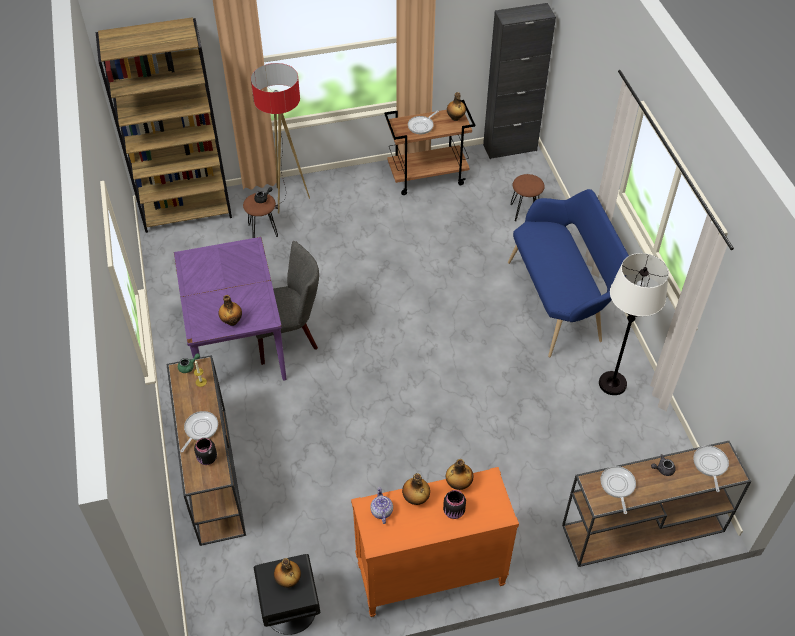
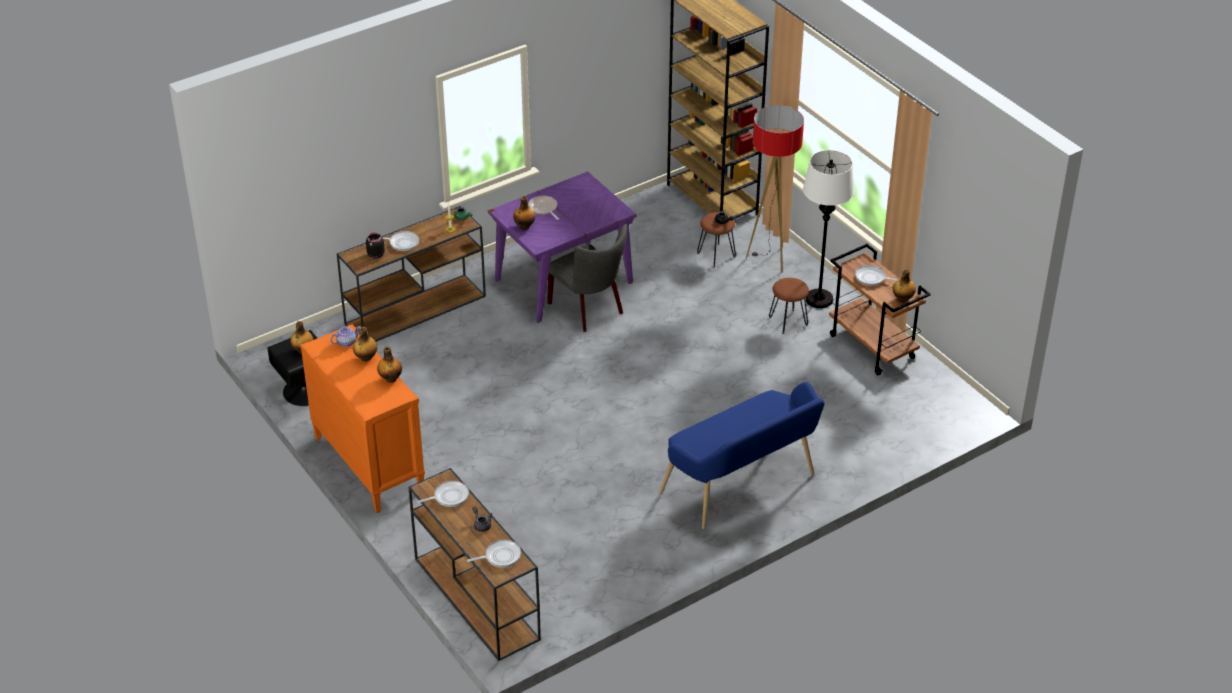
camera: 70 degrees right, 10 degrees down
black jar [443,490,466,519] -> none
black cabinet [483,3,556,159] -> none
brown stool [510,174,545,222] -> brown stool moved to [769,278,809,334]
white floor lamp [599,253,669,395] -> white floor lamp moved to [803,150,855,308]
none -> frying pan [528,196,559,220]

